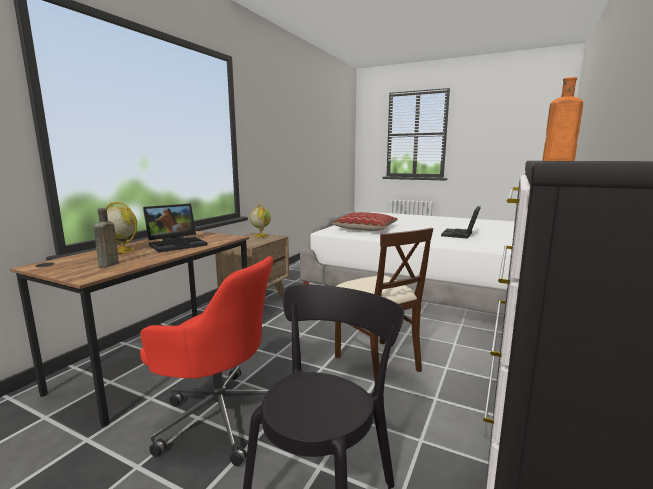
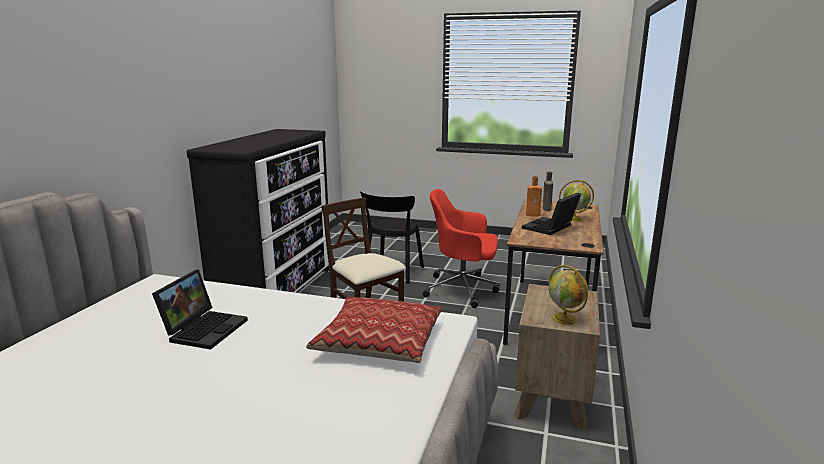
camera: 170 degrees right, 5 degrees up
orange bottle [542,77,583,161] -> orange bottle moved to [526,176,542,216]

